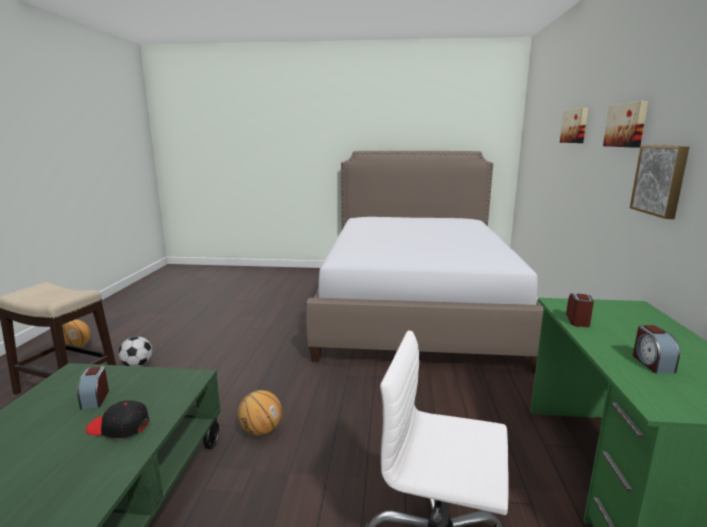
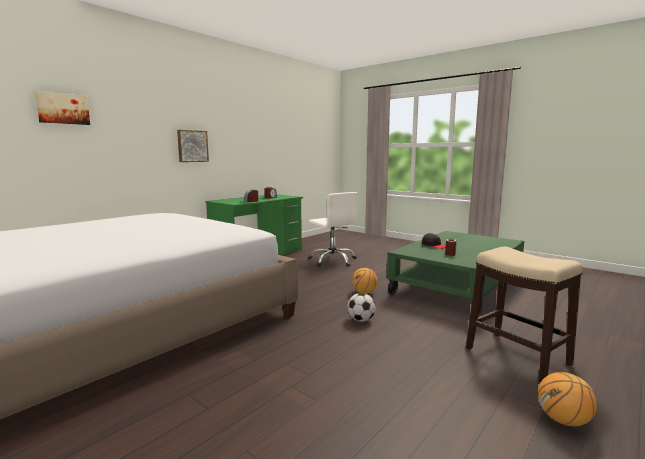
camera: 145 degrees left, 5 degrees down
football [118,336,153,366] -> football moved to [347,293,376,322]
picture [603,101,648,148] -> none

